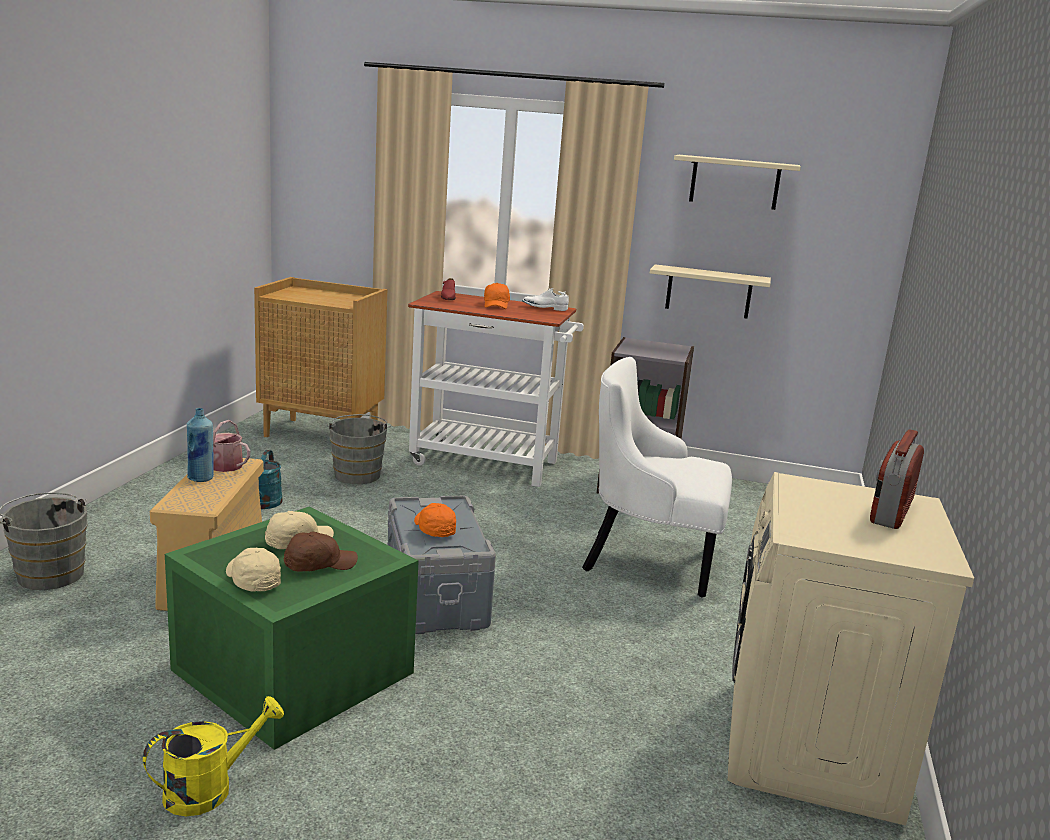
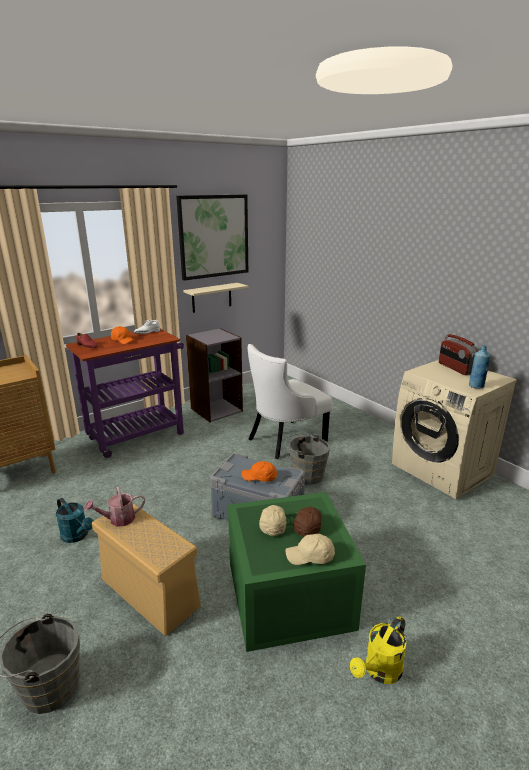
camera: 50 degrees left, 5 degrees up
yellow watering can [143,696,284,816] -> yellow watering can turned 135 degrees counterclockwise [350,616,407,684]
blue bottle [186,408,214,482] -> blue bottle moved to [469,346,491,389]
grey bucket [327,414,391,484] -> grey bucket moved to [285,433,330,485]
white cart [408,291,584,487] -> purple cart [66,329,184,458]
beige shelf [674,155,801,210] -> picture [176,195,248,281]

